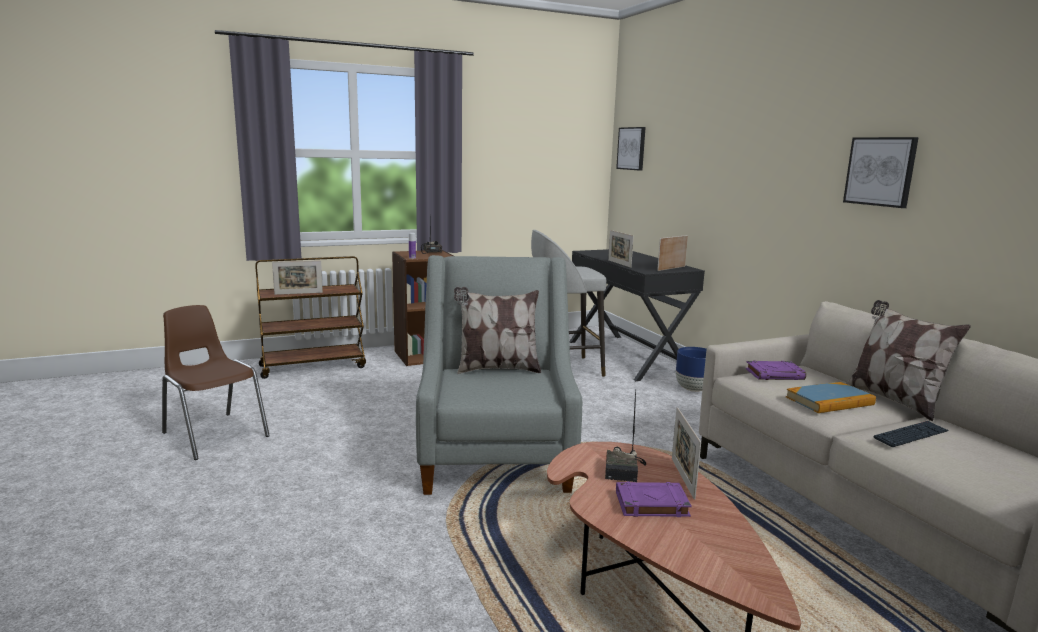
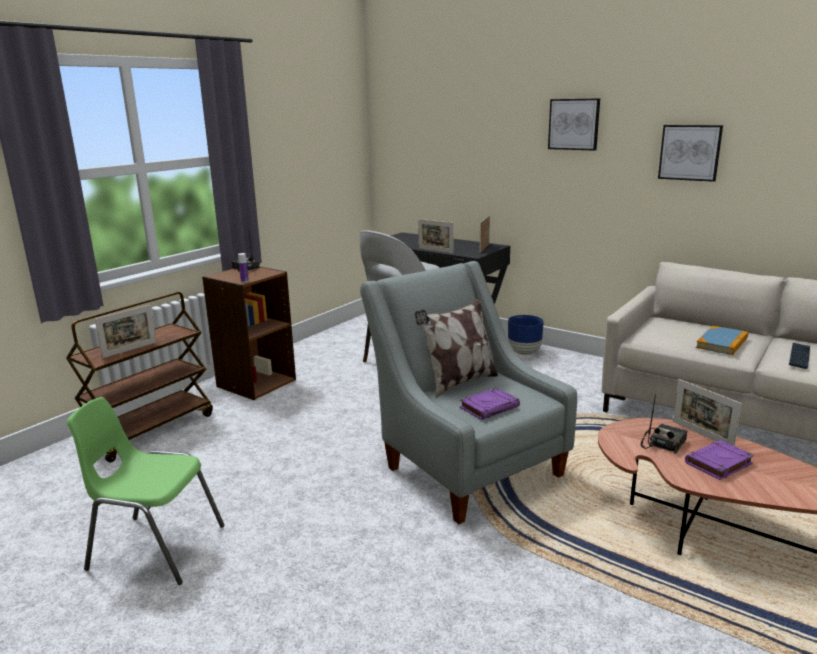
camera: 30 degrees left, 5 degrees up
brown chair [162,305,270,460] -> green chair [67,397,224,585]
radio [605,390,646,482] -> radio turned 120 degrees counterclockwise [641,394,687,454]
picture [616,127,646,171] -> picture moved to [548,98,600,151]
purple book [746,361,806,380] -> purple book moved to [460,387,520,420]
pillow [846,300,971,421] -> none

